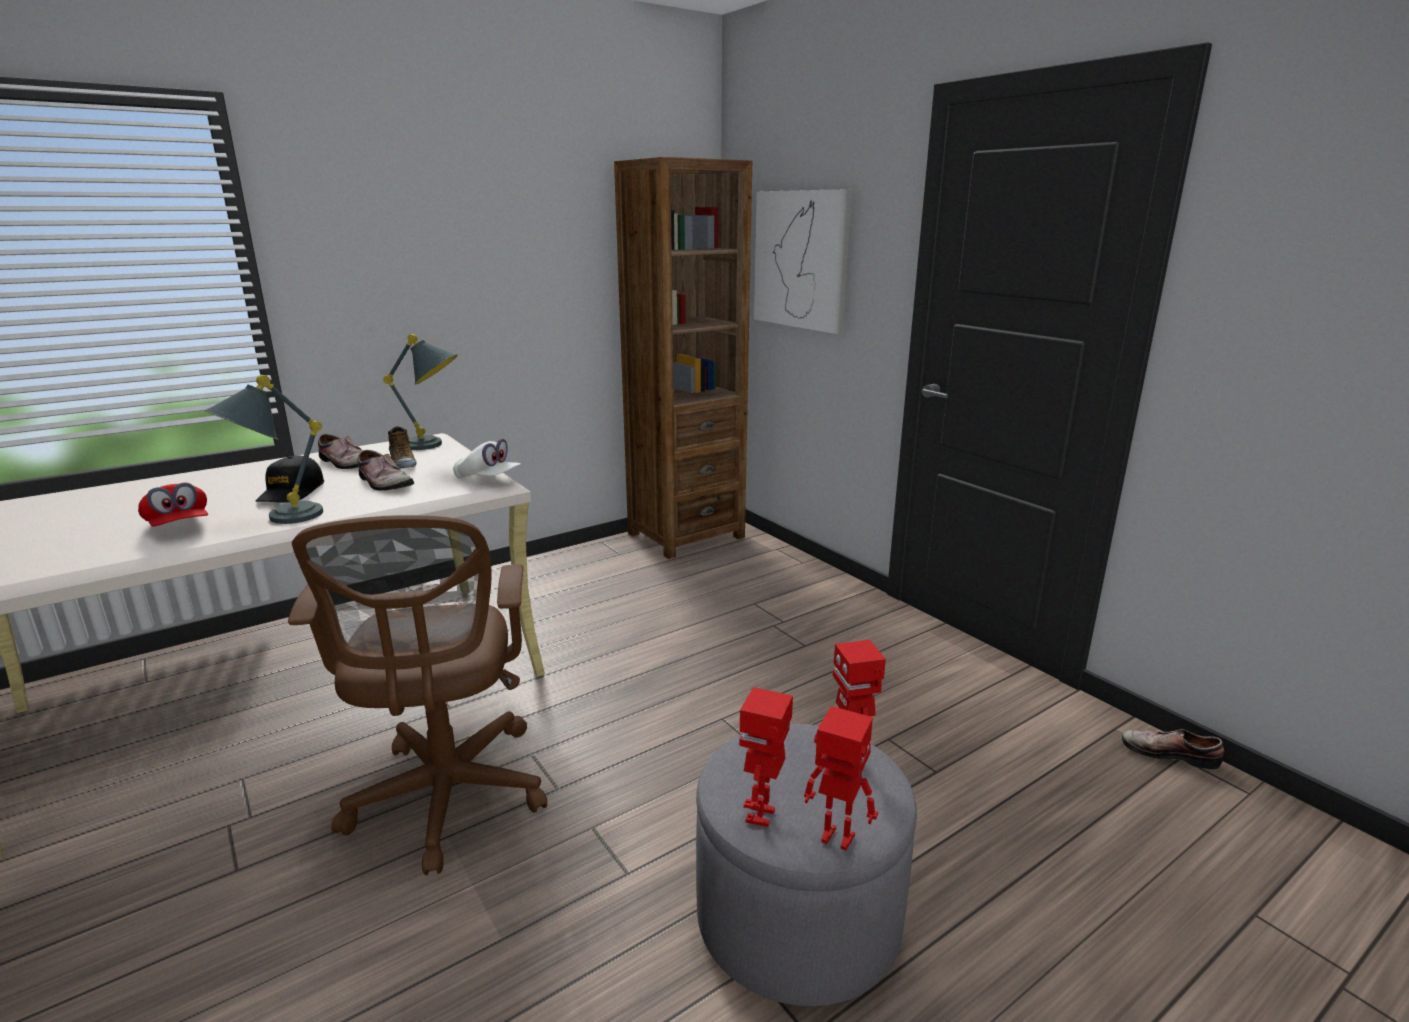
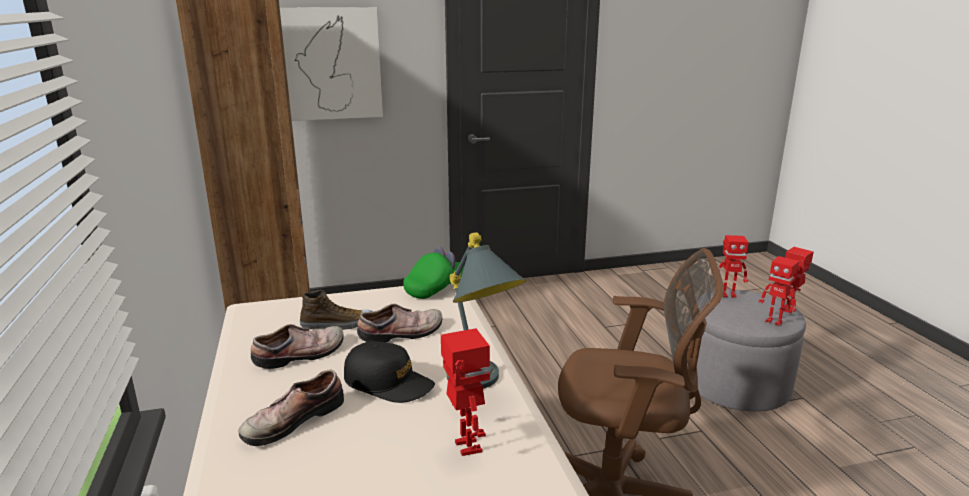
camera: 70 degrees left, 0 degrees up
red cap [138,483,208,527] -> toy robot [441,328,490,456]
grey table lamp [383,334,458,450] -> none
white cap [453,439,521,479] -> green cap [403,247,464,299]
shoe [1122,729,1224,769] -> shoe moved to [238,370,344,446]

